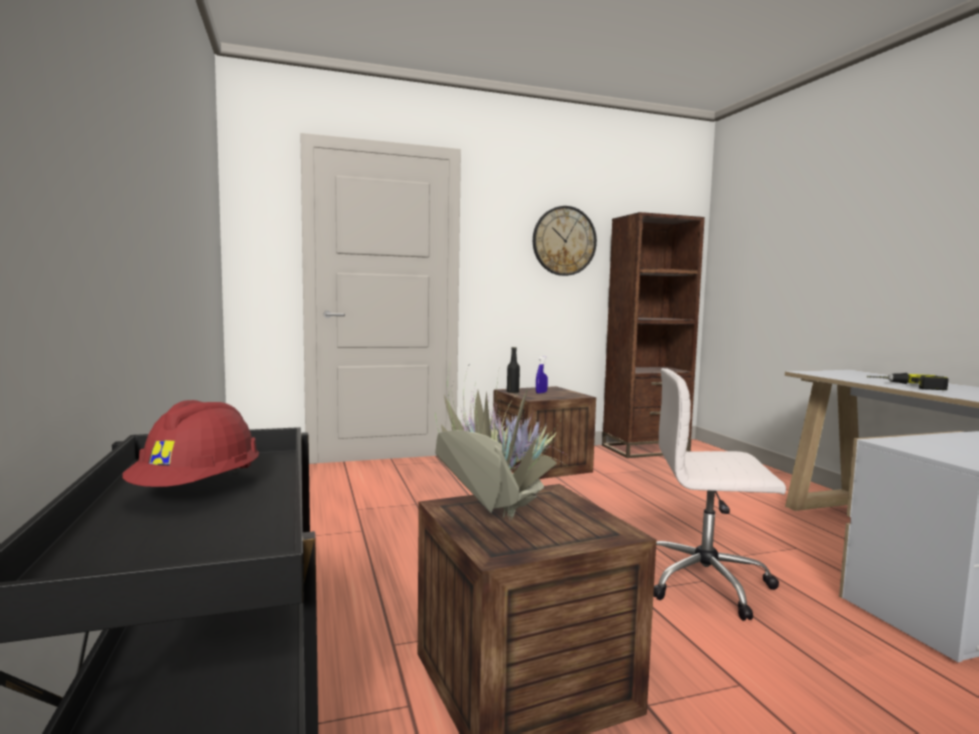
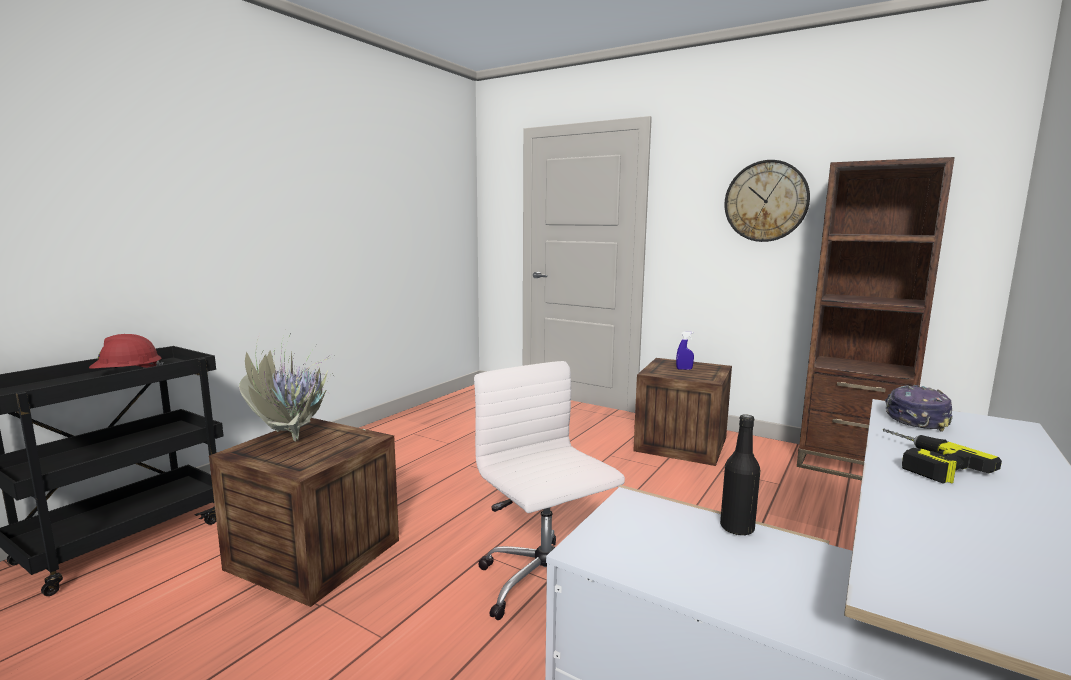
camera: 50 degrees right, 5 degrees up
black bottle [507,347,520,393] -> black bottle moved to [720,414,761,535]
none -> cap [885,385,953,432]

